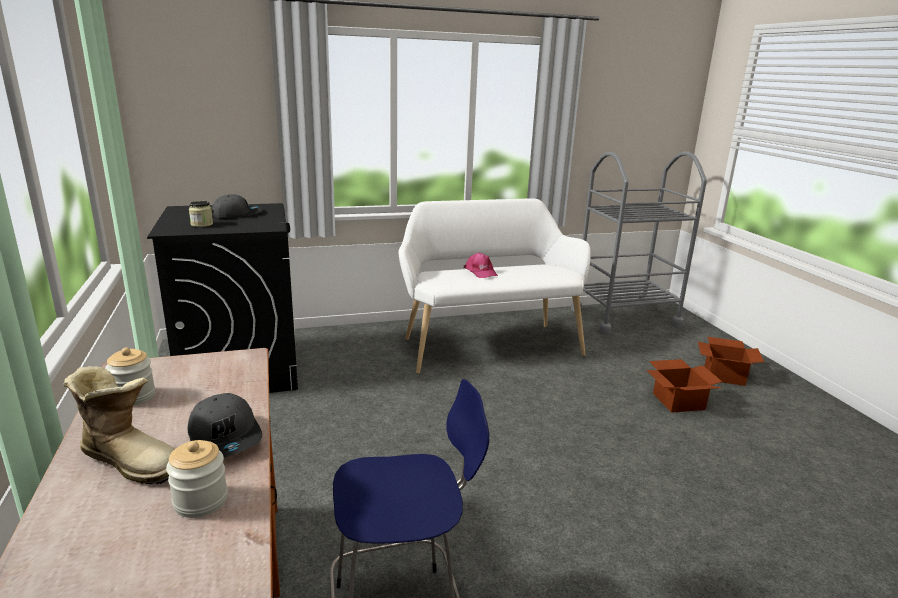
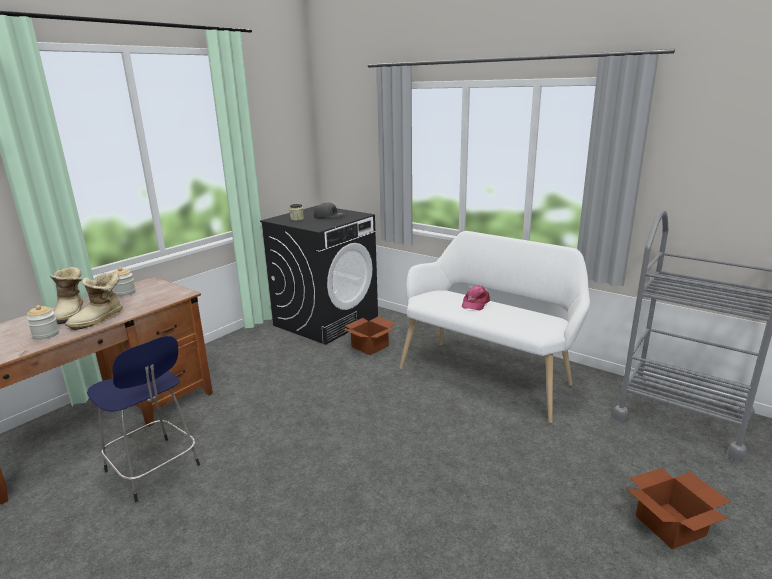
camera: 55 degrees right, 0 degrees up
grey cap [188,393,262,458] -> boot [65,273,123,330]
cardboard box [647,359,722,413] -> cardboard box moved to [343,317,397,355]

